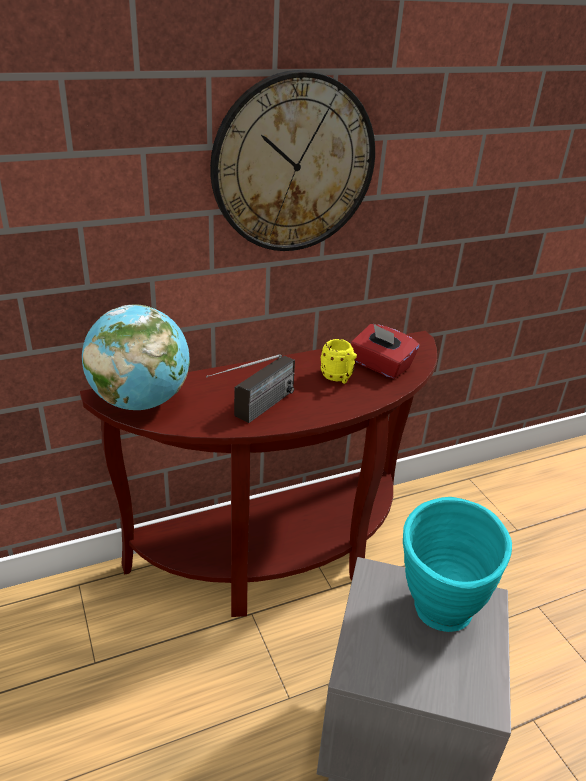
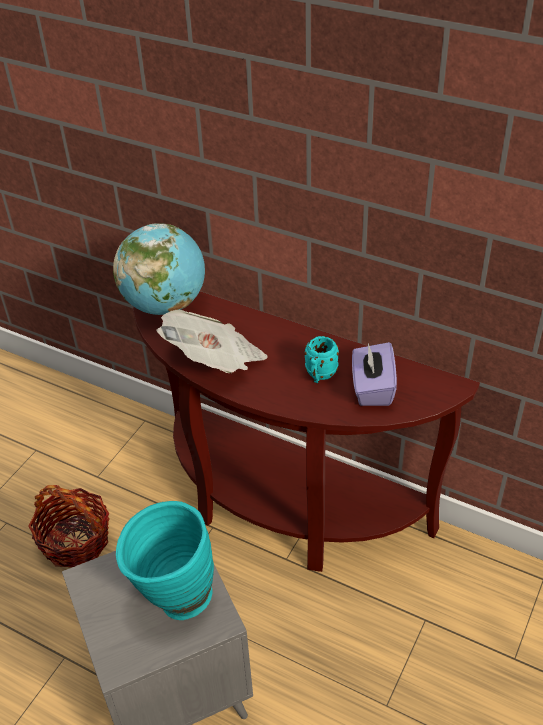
camera: 55 degrees right, 10 degrees up
radio [206,354,295,423] -> newspaper [156,310,268,373]
wall clock [210,70,375,251] -> none
yellow mug [320,339,357,384] -> turquoise mug [305,336,339,383]
red tissue box [351,324,419,379] -> purple tissue box [352,342,397,406]
none -> basket [28,485,110,568]

